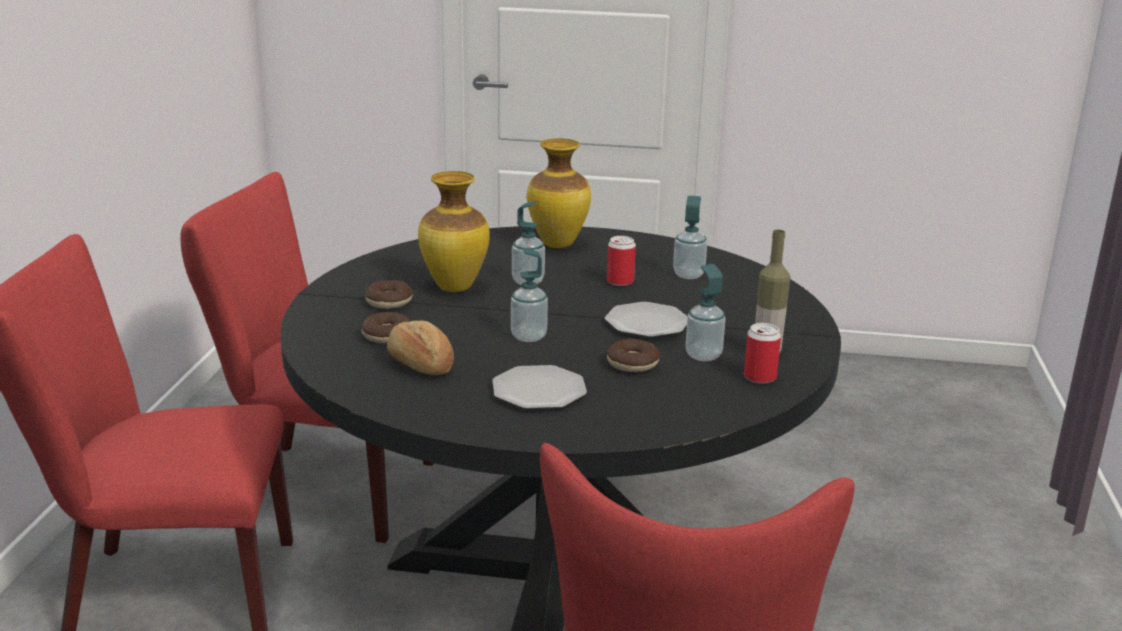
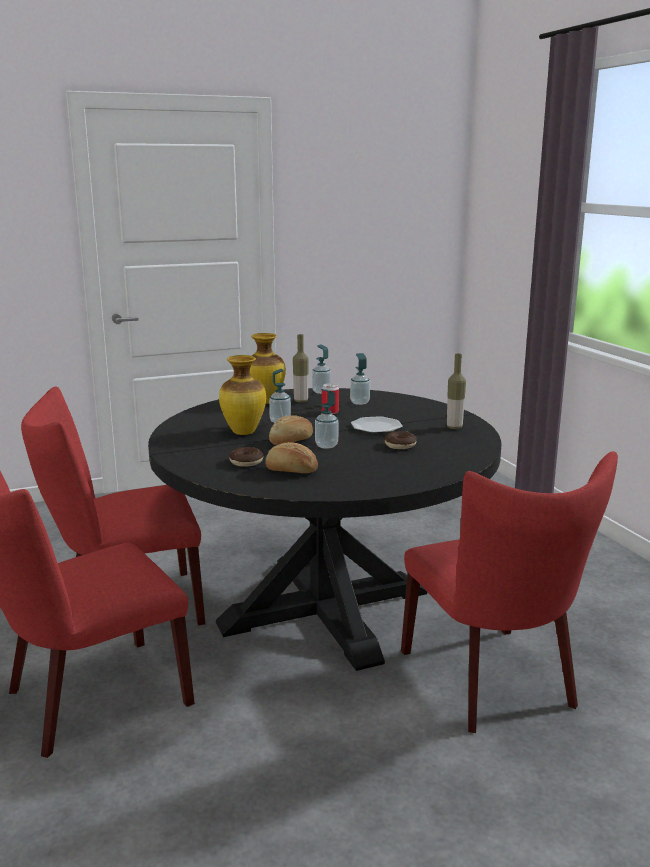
camera: 30 degrees left, 5 degrees down
donut [365,280,413,309] -> none
plate [492,365,587,409] -> none
soap dispenser [685,264,725,361] -> soap dispenser moved to [312,344,331,394]
can [744,323,781,384] -> none
none -> bread [269,415,313,445]
none -> bottle [293,334,309,403]

